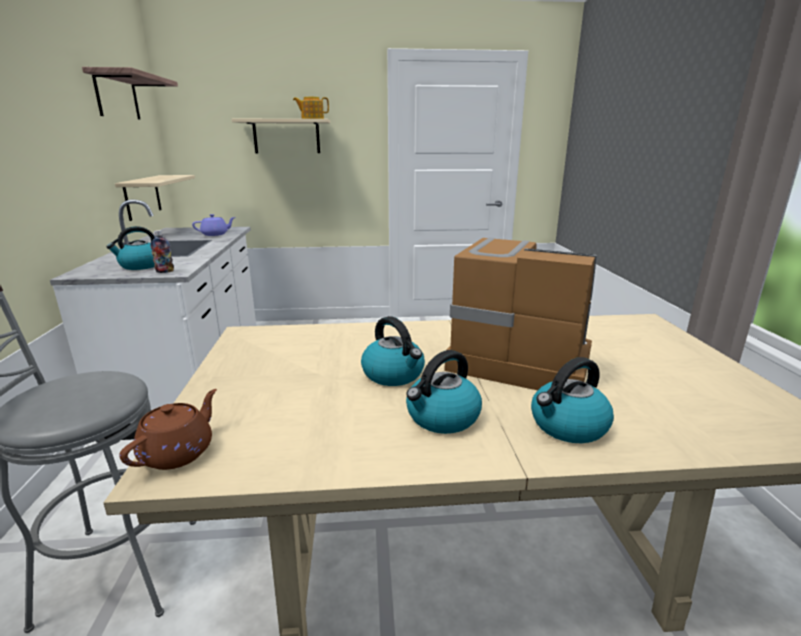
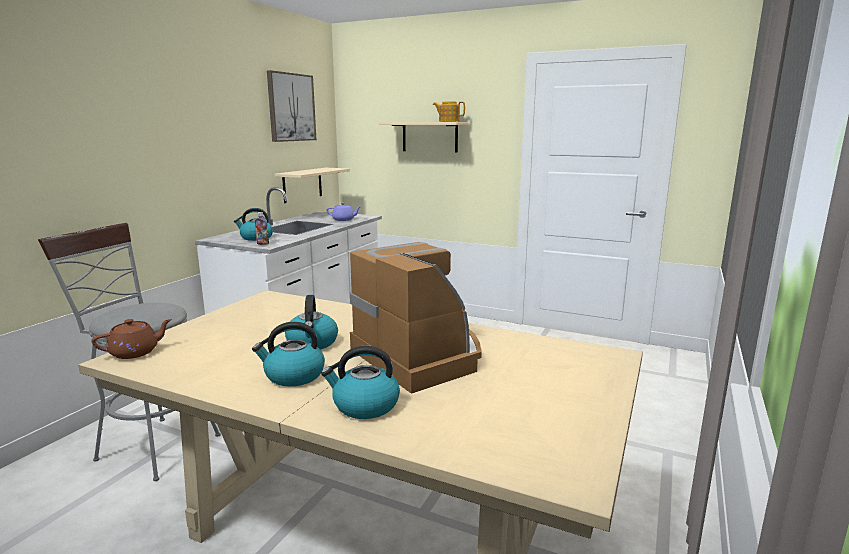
camera: 30 degrees right, 5 degrees down
shelf [82,67,178,119] -> picture [267,70,316,142]

